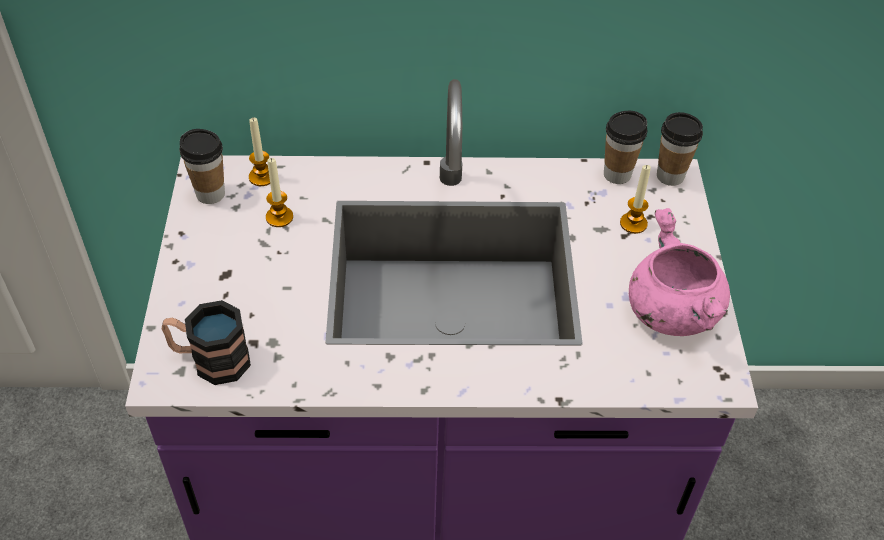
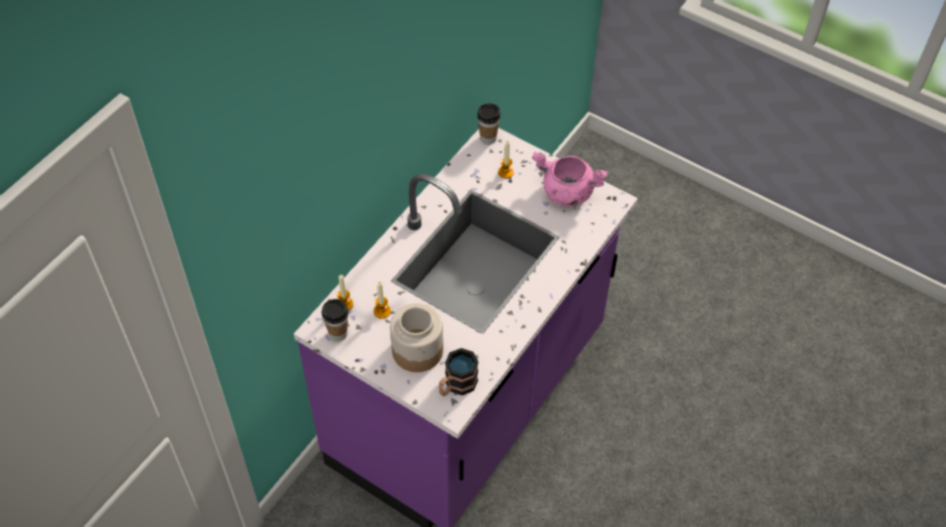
camera: 55 degrees left, 5 degrees up
cup [604,111,647,184] -> none
none -> jar [390,303,443,372]

